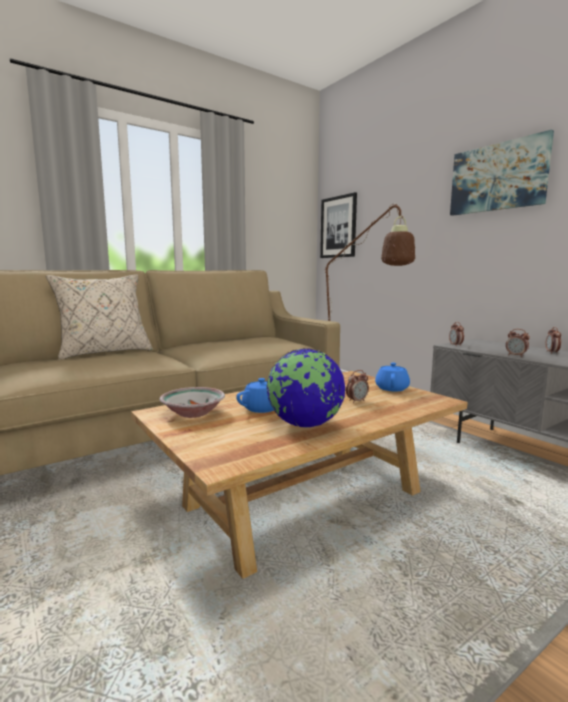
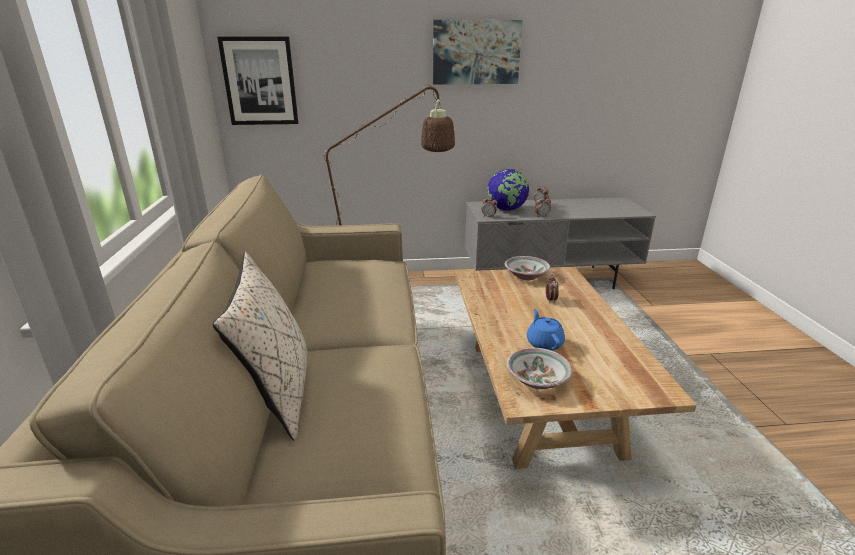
camera: 60 degrees left, 15 degrees up
globe [267,348,345,427] -> globe moved to [487,169,529,211]
blue teapot [375,362,410,392] -> bowl [505,256,550,281]

